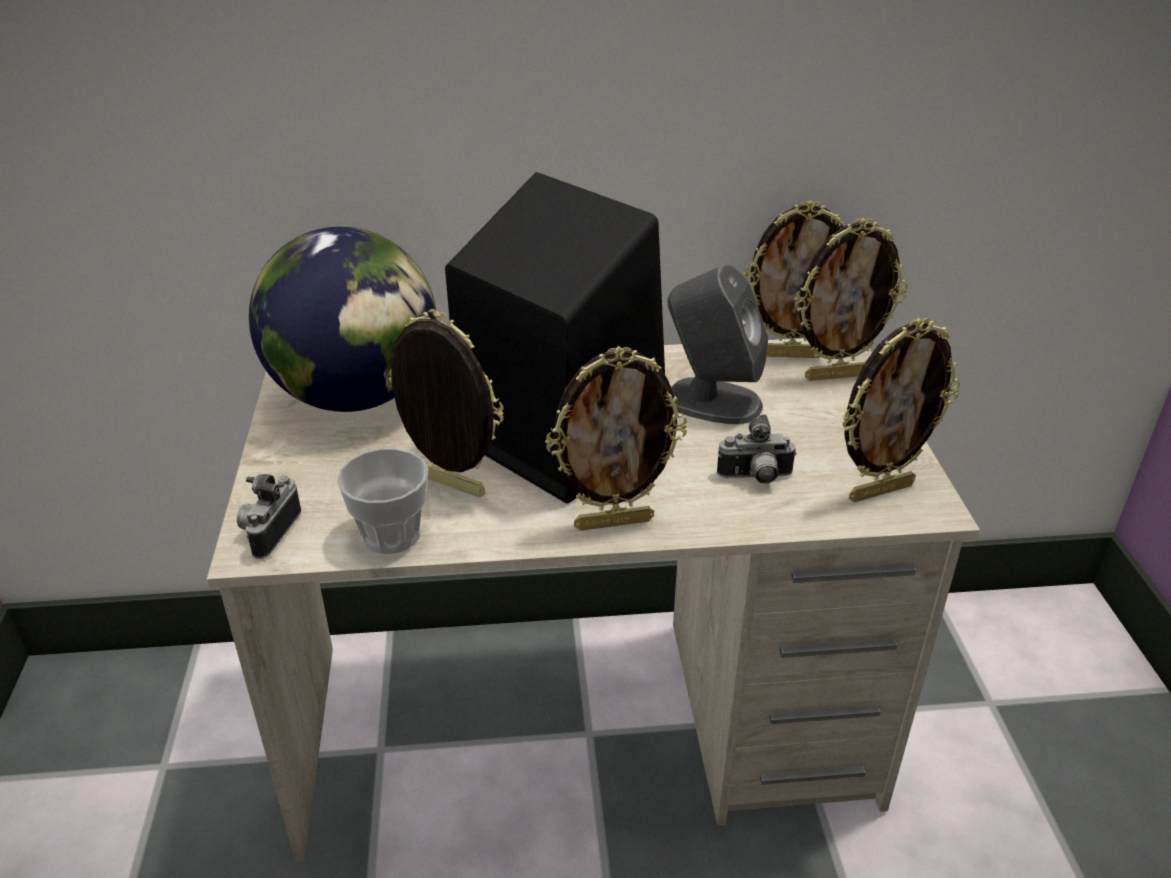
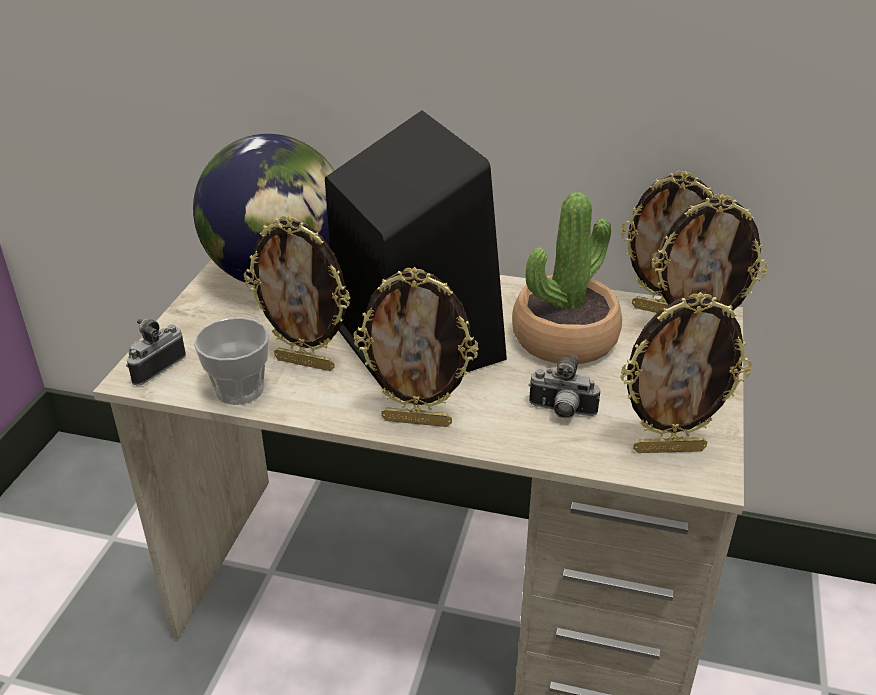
camera: 20 degrees right, 0 degrees up
picture frame [389,309,504,497] -> picture frame turned 150 degrees clockwise [244,216,351,371]
grey speaker [667,264,768,424] -> potted plant [512,192,622,364]

